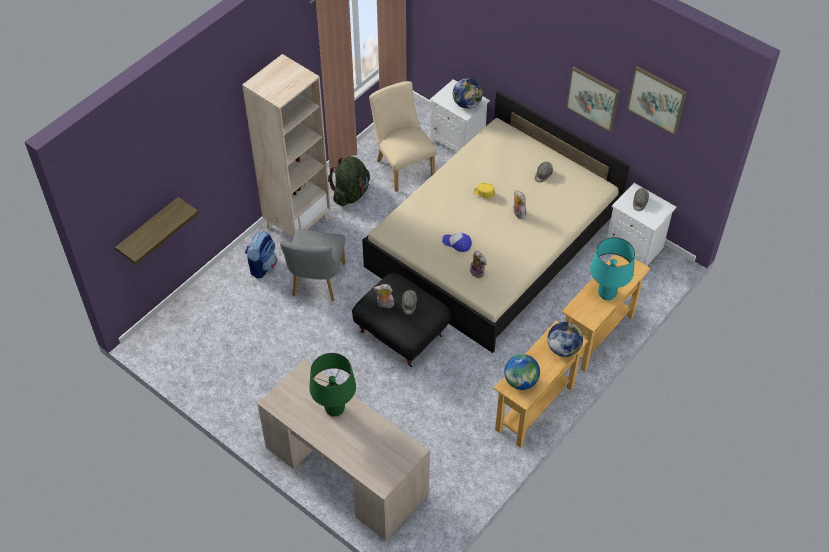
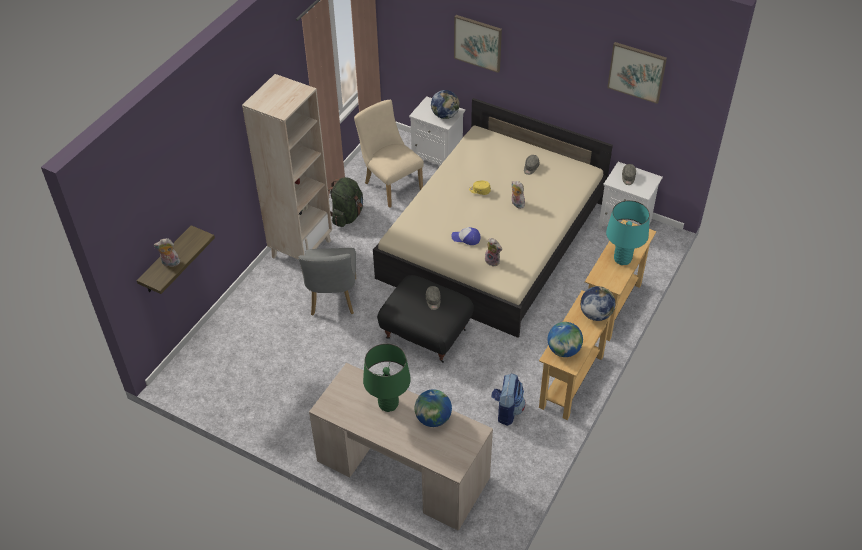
camera: 10 degrees left, 5 degrees down
backpack [245,231,277,279] -> backpack moved to [491,374,525,426]
plush toy [374,284,394,309] -> plush toy moved to [154,238,180,267]
picture [566,66,620,132] -> picture moved to [454,15,502,73]
none -> globe [415,389,452,427]

